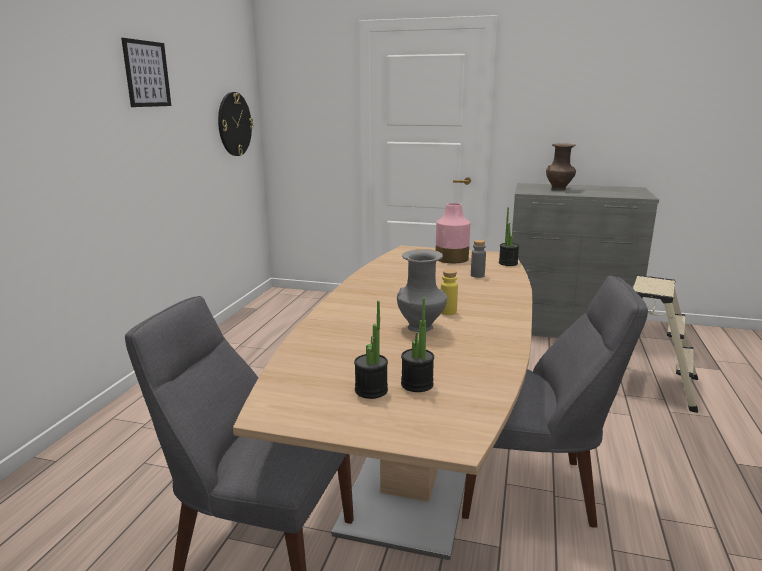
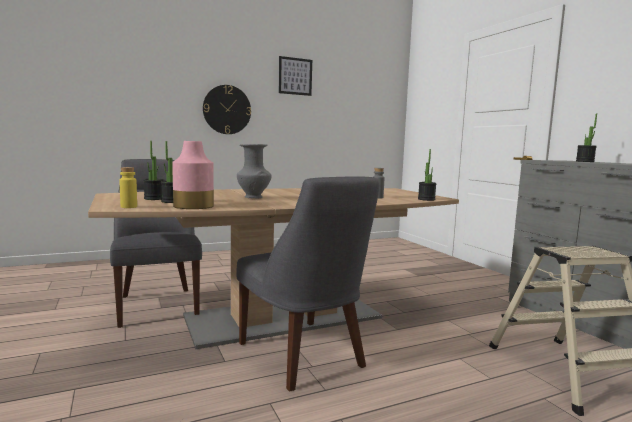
camera: 50 degrees right, 10 degrees down
wall clock [218,92,253,156] -> wall clock moved to [203,85,251,134]
pink vase [436,203,470,263] -> pink vase moved to [172,141,214,209]
yellow bottle [441,269,458,315] -> yellow bottle moved to [120,167,137,208]
brown vase [546,143,576,190] -> potted plant [576,113,597,162]

